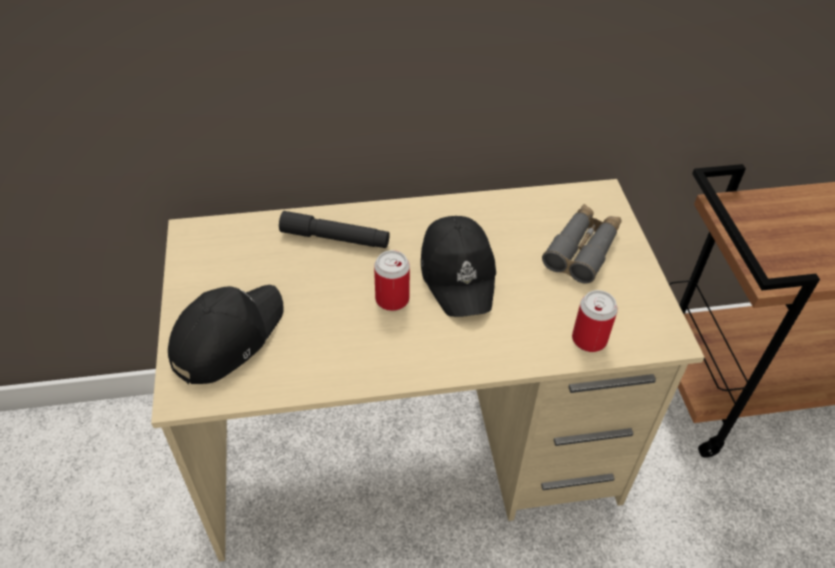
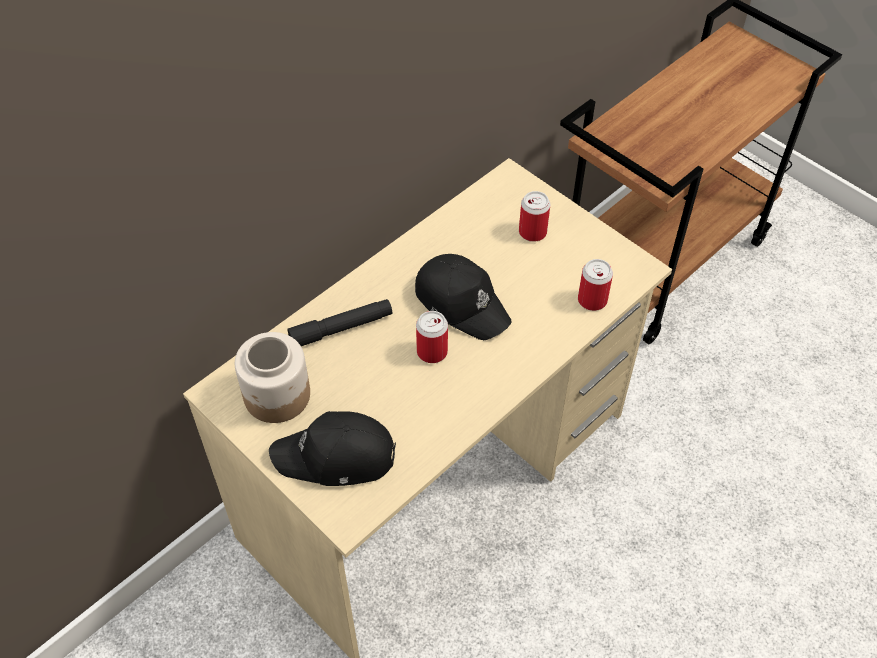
camera: 35 degrees left, 5 degrees up
black cap [168,285,284,384] -> black cap turned 90 degrees counterclockwise [269,411,396,486]
grey binoculars [542,204,622,283] -> can [519,191,550,242]
none -> jar [235,332,310,423]

